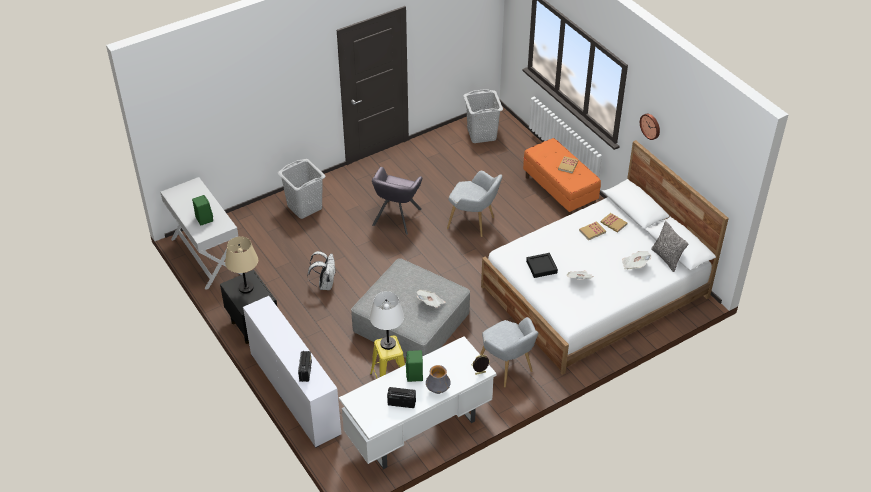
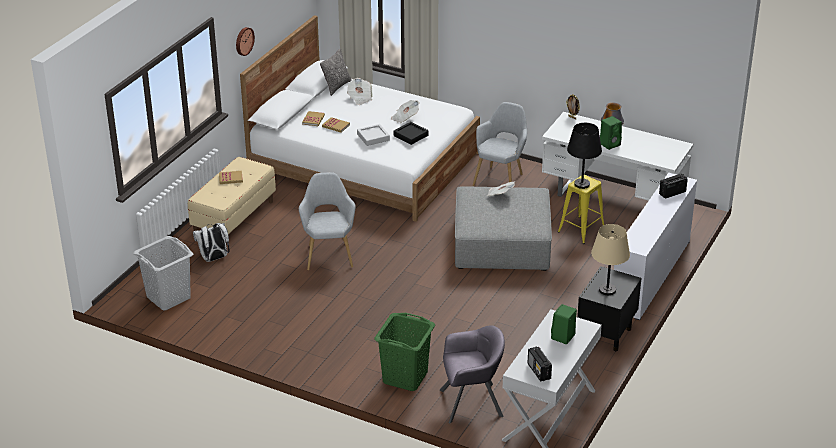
camera: 120 degrees left, 10 degrees down
grey laundry basket [278,159,326,219] -> green laundry basket [374,313,435,391]
white backpack [307,251,336,290] -> white backpack moved to [193,223,229,262]
white table lamp [370,291,404,350] -> black table lamp [567,123,602,189]
grey armchair [372,167,422,235] -> grey armchair moved to [440,325,505,423]
radio [387,387,416,408] -> radio moved to [528,346,552,382]
orange bench [523,138,601,215] -> beige bench [188,157,276,245]
none -> grey tray [357,124,390,146]

